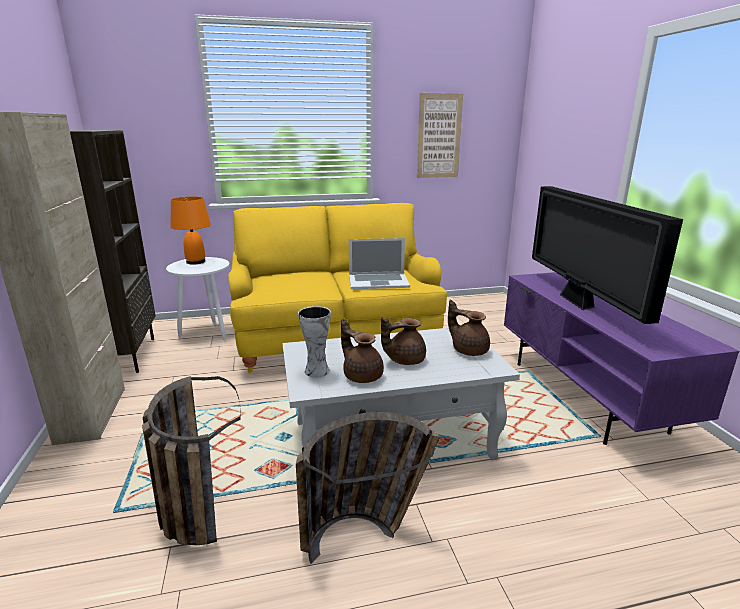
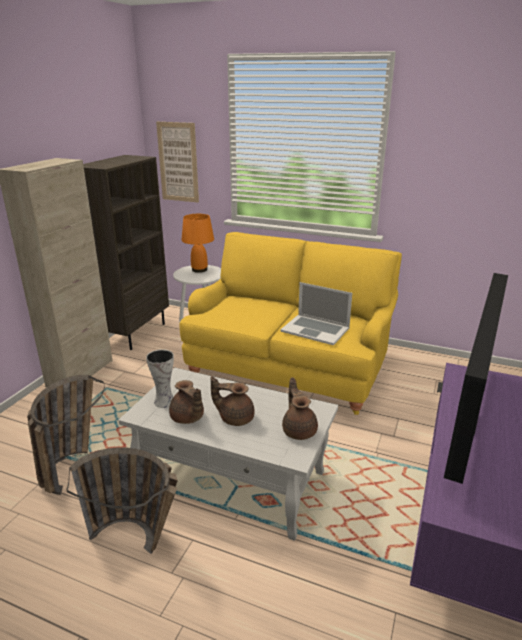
camera: 35 degrees right, 5 degrees up
brown teapot [341,319,384,383] -> brown teapot turned 150 degrees clockwise [169,380,204,424]
picture [417,93,463,178] -> picture moved to [156,122,199,203]

